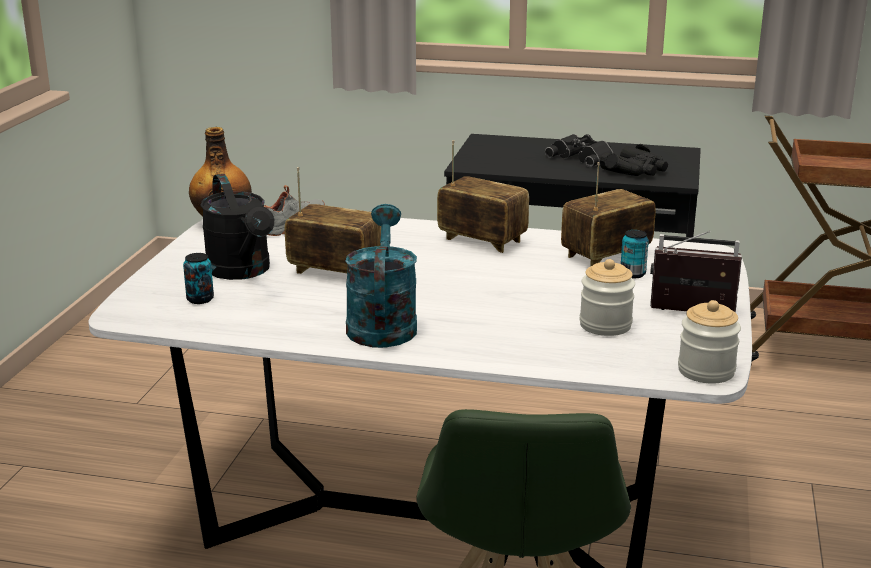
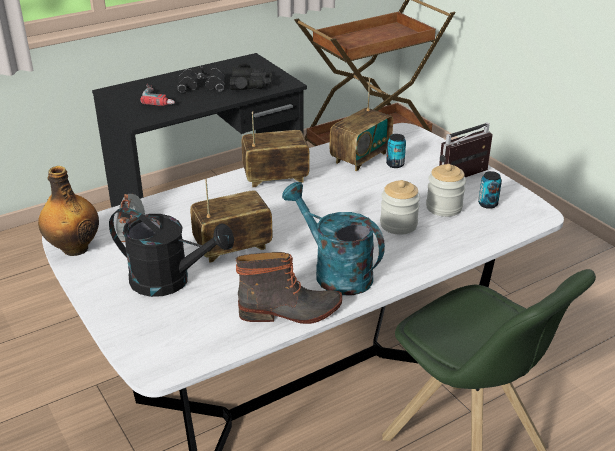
camera: 45 degrees left, 10 degrees up
can [183,253,214,304] -> can moved to [478,171,502,209]
radio [561,162,656,267] -> radio turned 150 degrees counterclockwise [330,78,393,171]
jar [678,300,741,384] -> jar moved to [380,180,420,235]
none -> power drill [140,84,175,106]
none -> boot [236,252,342,324]

